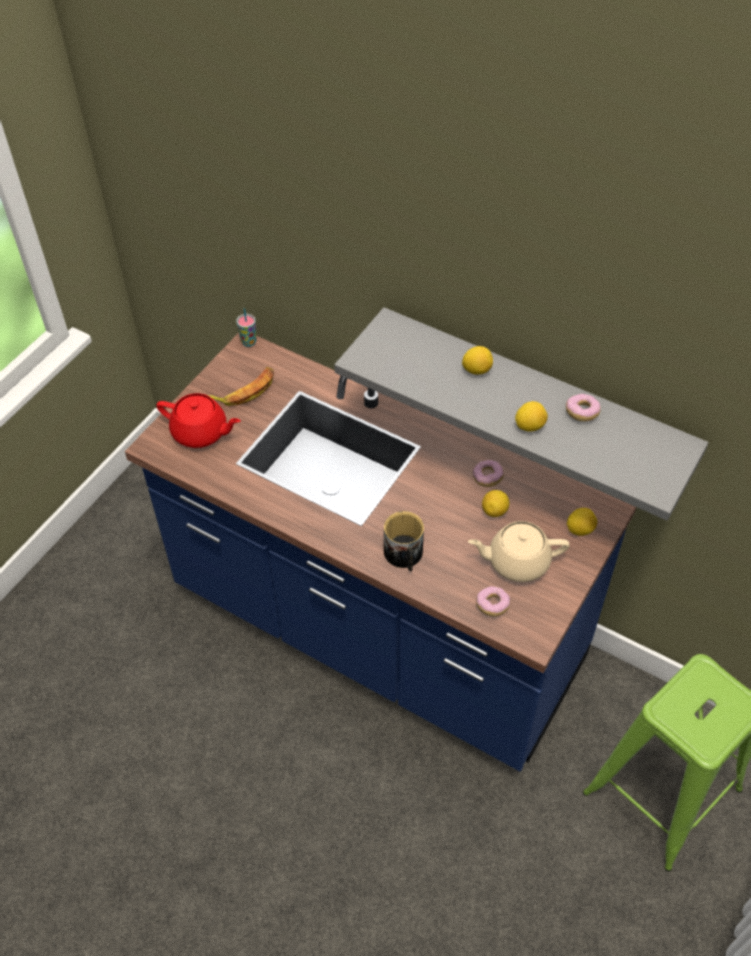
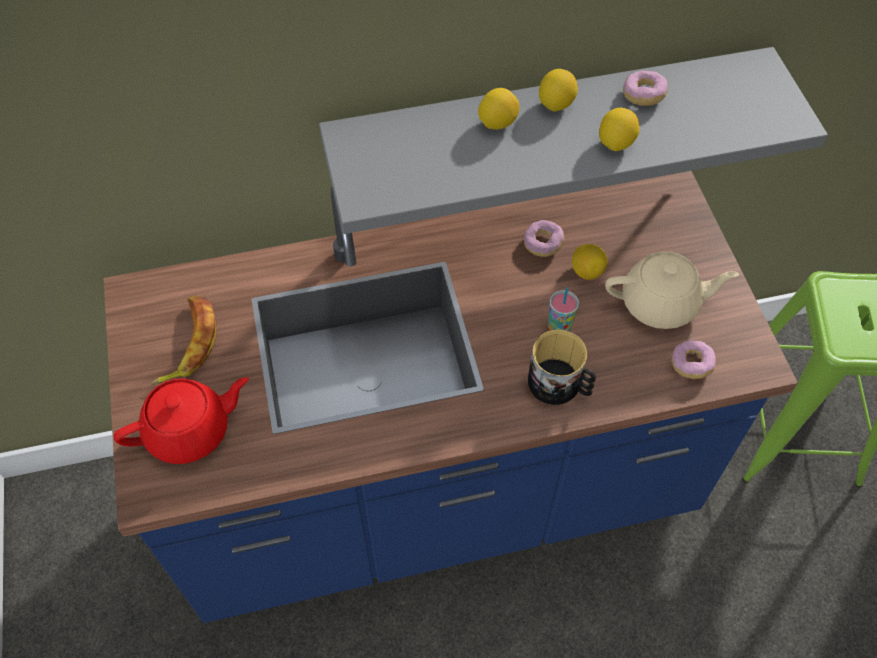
camera: 45 degrees left, 5 degrees up
cup [236,308,256,347] -> cup moved to [548,287,579,331]
beige teapot [468,521,569,582] -> beige teapot turned 135 degrees counterclockwise [605,251,739,329]
lemon [567,508,597,536] -> lemon moved to [539,69,578,111]

